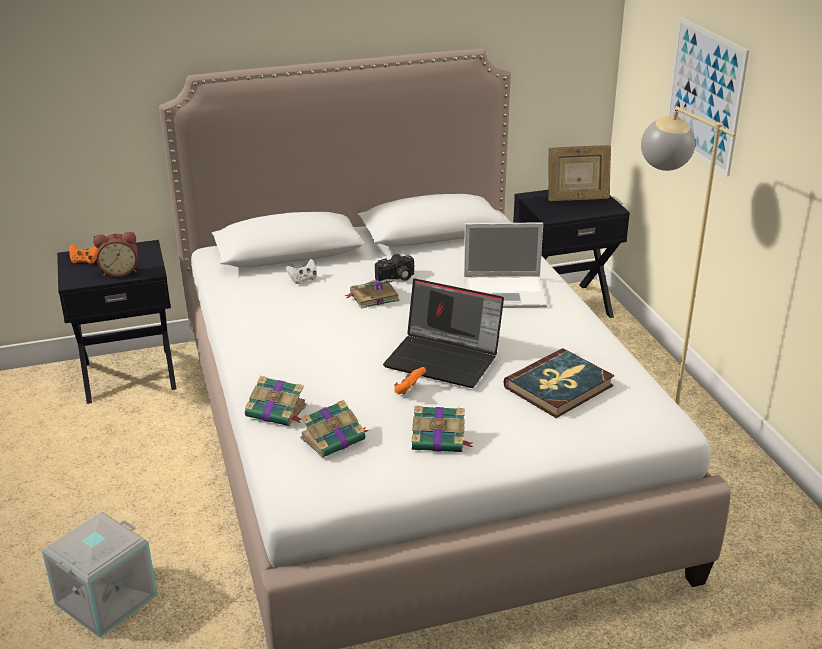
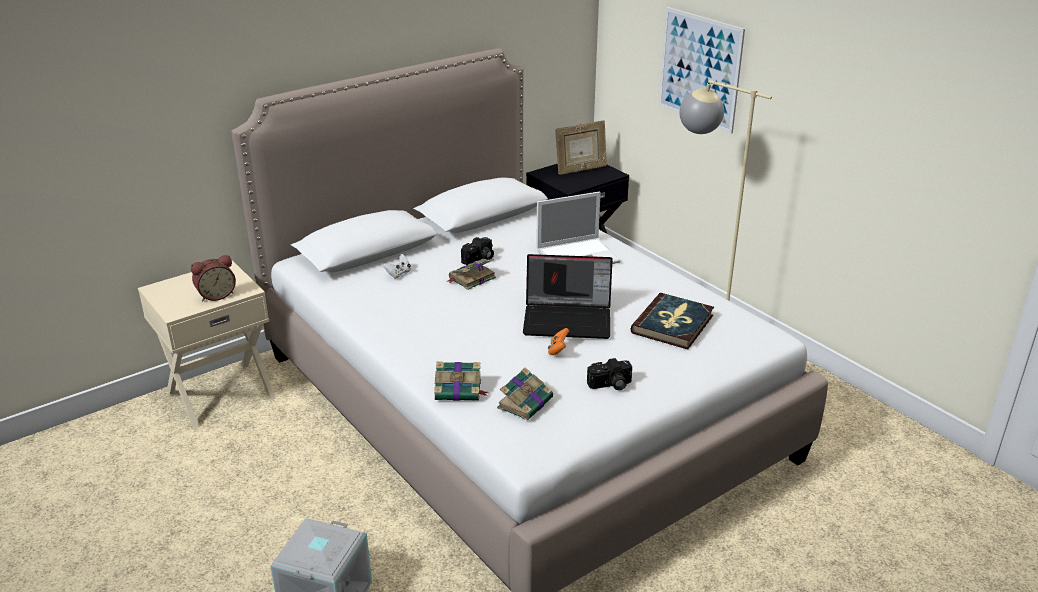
camera: 20 degrees left, 0 degrees up
black nightstand [57,240,176,404] -> beige nightstand [138,260,276,429]
orange game controller [70,244,97,264] -> none
book [412,406,473,452] -> camera [587,358,632,390]

